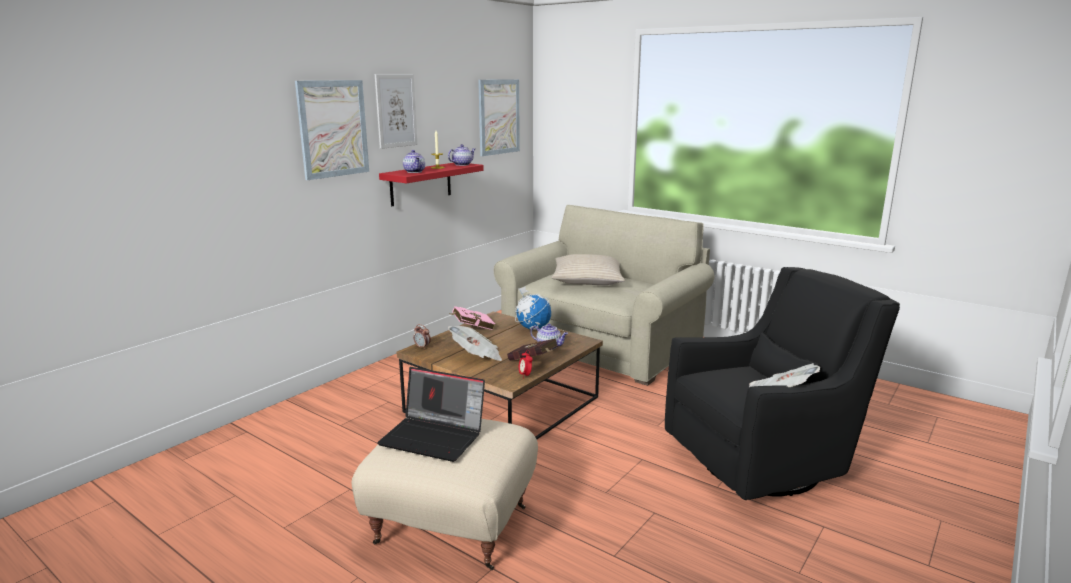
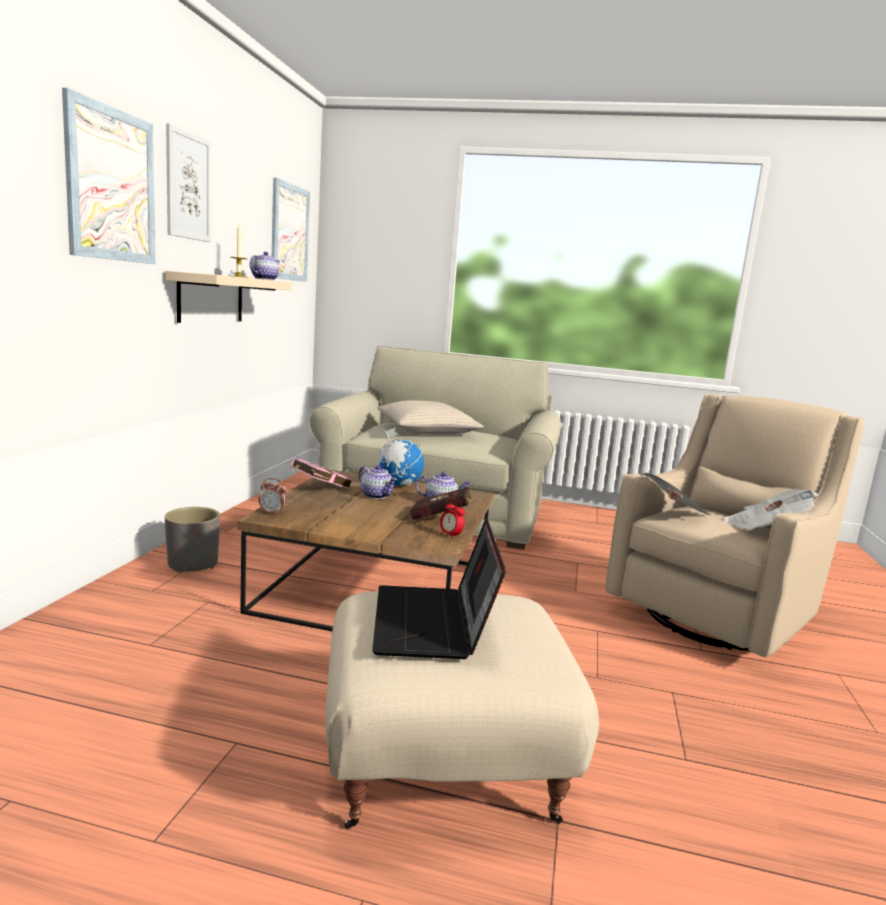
camera: 25 degrees left, 5 degrees down
laptop [377,367,485,462] -> laptop turned 90 degrees clockwise [372,519,506,659]
red shelf [379,163,484,206] -> beige shelf [165,271,292,323]
teapot [403,150,425,173] -> teapot moved to [359,465,397,499]
newspaper [448,326,502,361] -> newspaper moved to [640,472,711,515]
black armchair [665,267,900,500] -> beige armchair [605,394,865,657]
none -> grey planter [165,507,220,573]

